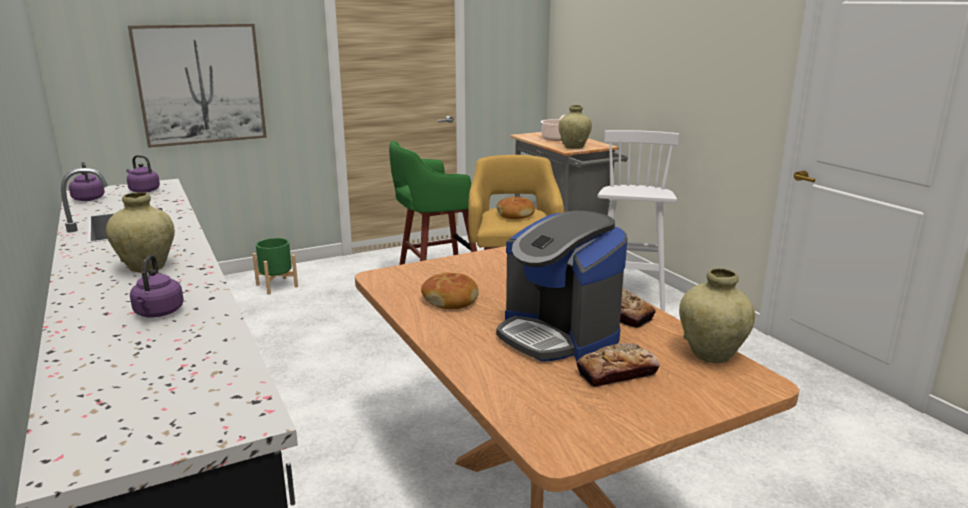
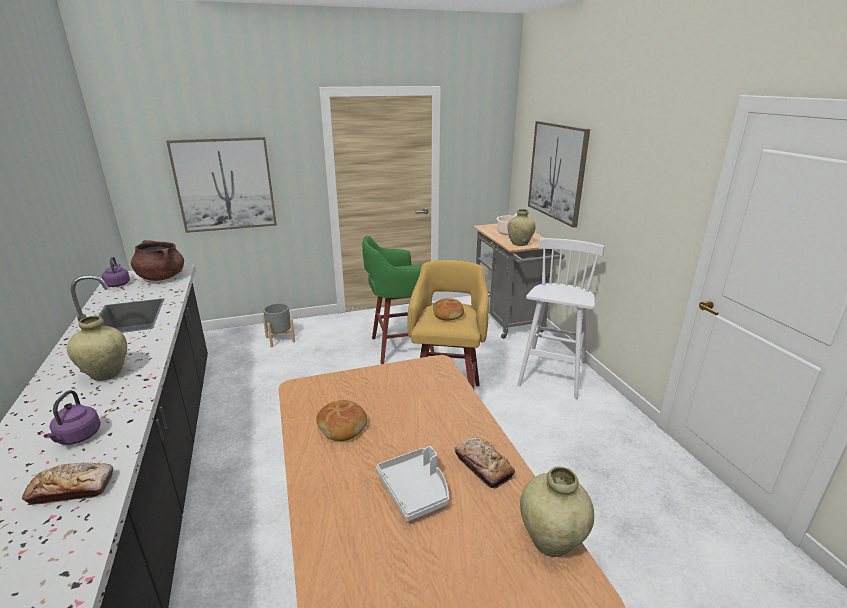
camera: 10 degrees right, 5 degrees up
purple kettle [126,155,160,193] -> brown cooking pot [131,240,184,281]
green planter [253,238,298,295] -> grey planter [262,303,295,348]
coffee machine [496,211,628,362] -> grey tray [376,446,449,522]
bread [576,343,660,387] -> bread moved to [22,463,113,505]
none -> picture [528,121,590,227]

